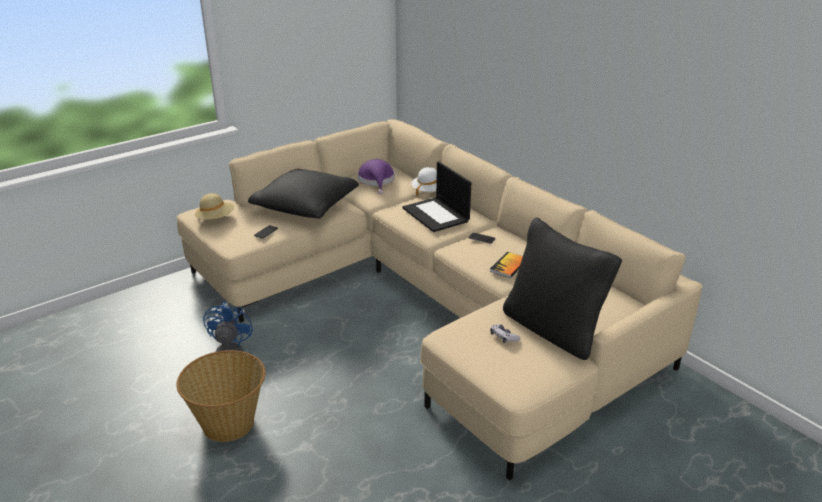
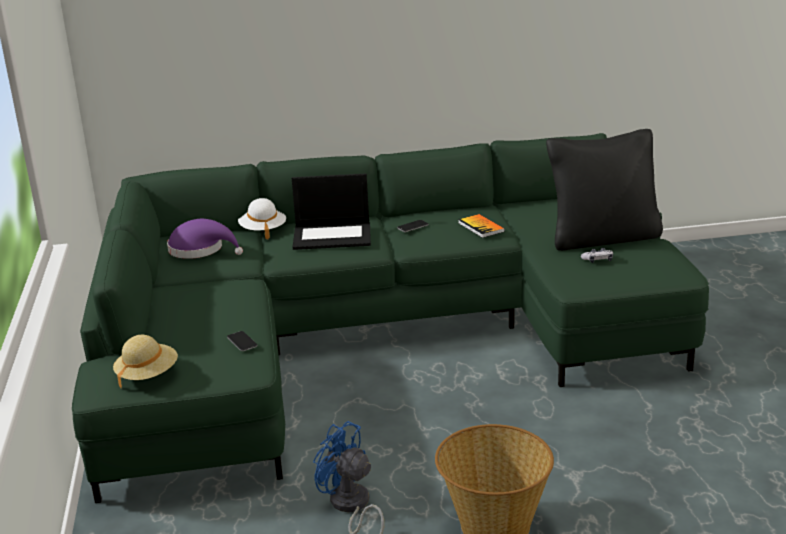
camera: 60 degrees left, 5 degrees down
beige sofa [176,119,703,480] -> green sofa [72,133,709,503]
black pillow [248,169,359,219] -> none

